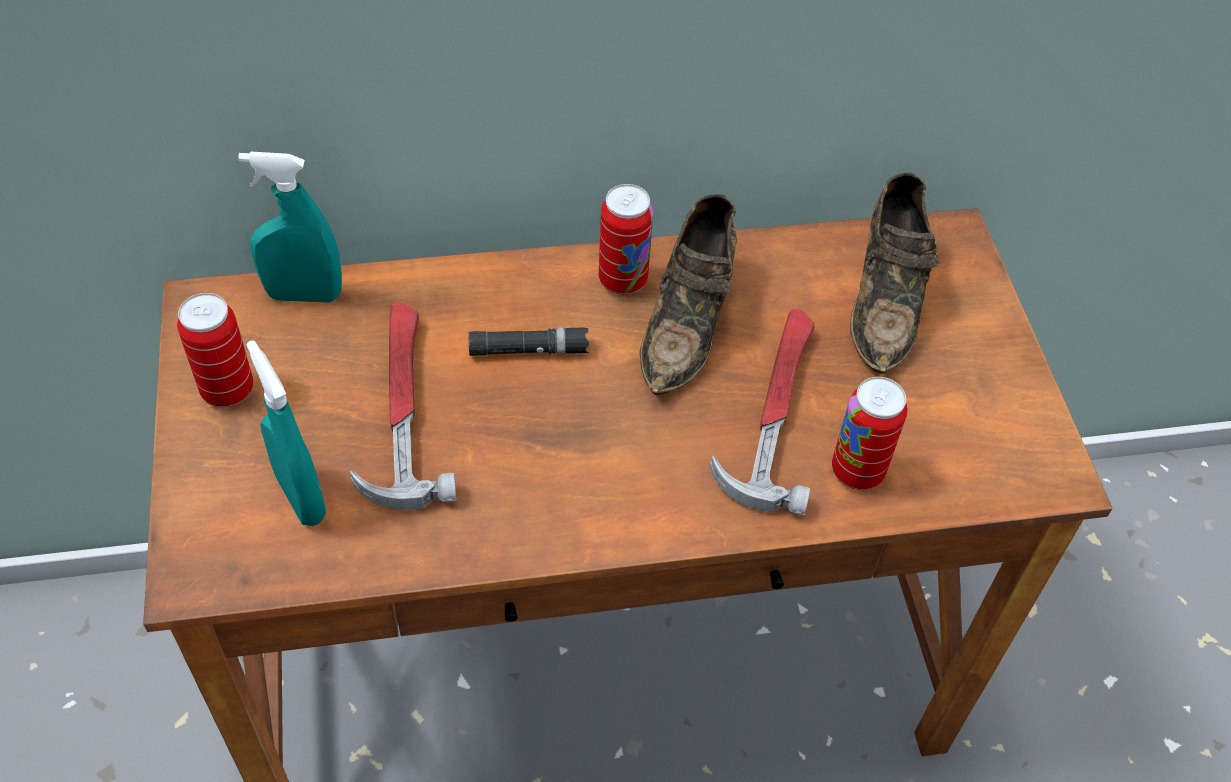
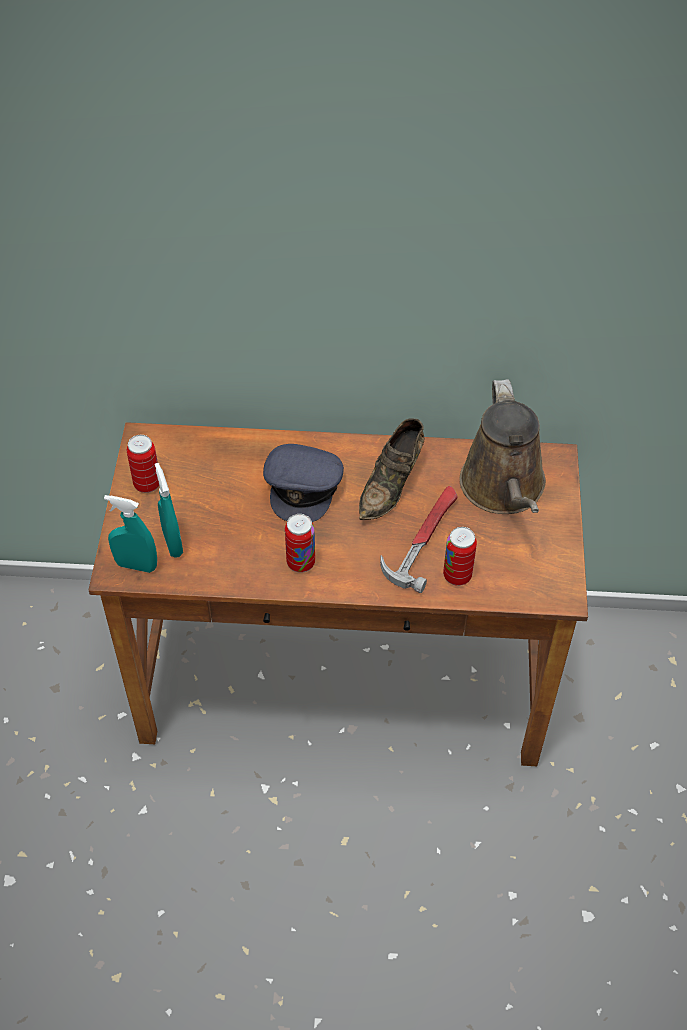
camera: 15 degrees right, 0 degrees up
turquoise spray bottle [238,151,342,303] -> turquoise spray bottle moved to [104,495,157,573]
hammer [349,302,457,510] -> none
black flashlight [469,327,589,356] -> grey cap [263,444,344,522]
can [599,184,653,295] -> can moved to [285,514,315,573]
brown shoe [850,172,940,374] -> brown watering can [460,379,546,514]

